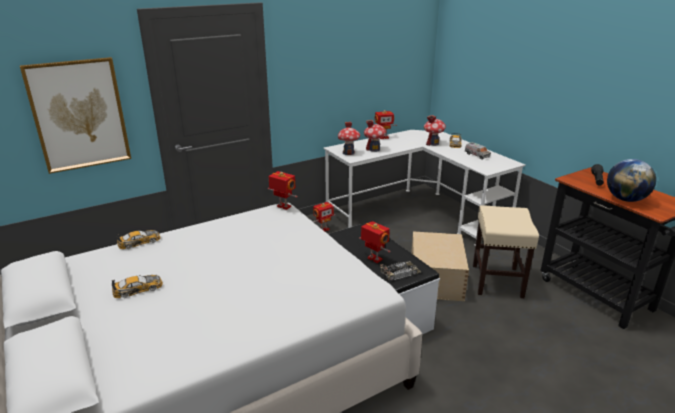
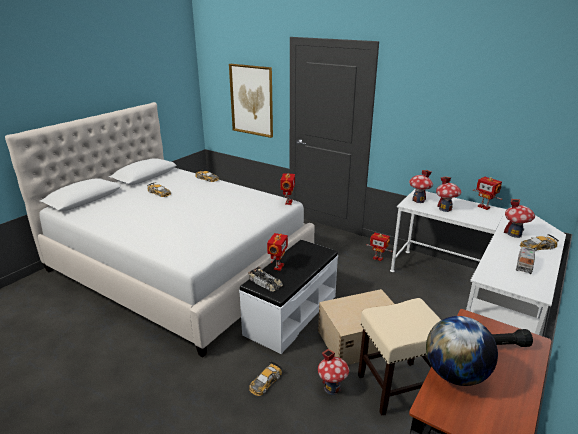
camera: 65 degrees right, 0 degrees up
none -> toy car [249,361,282,396]
none -> toy house [318,349,349,395]

